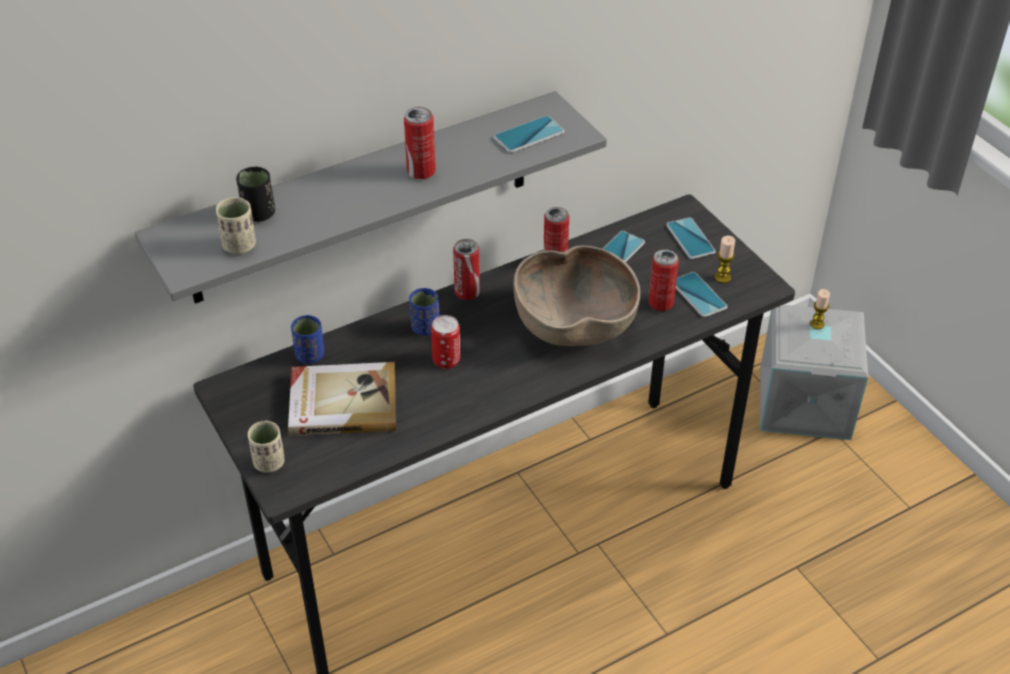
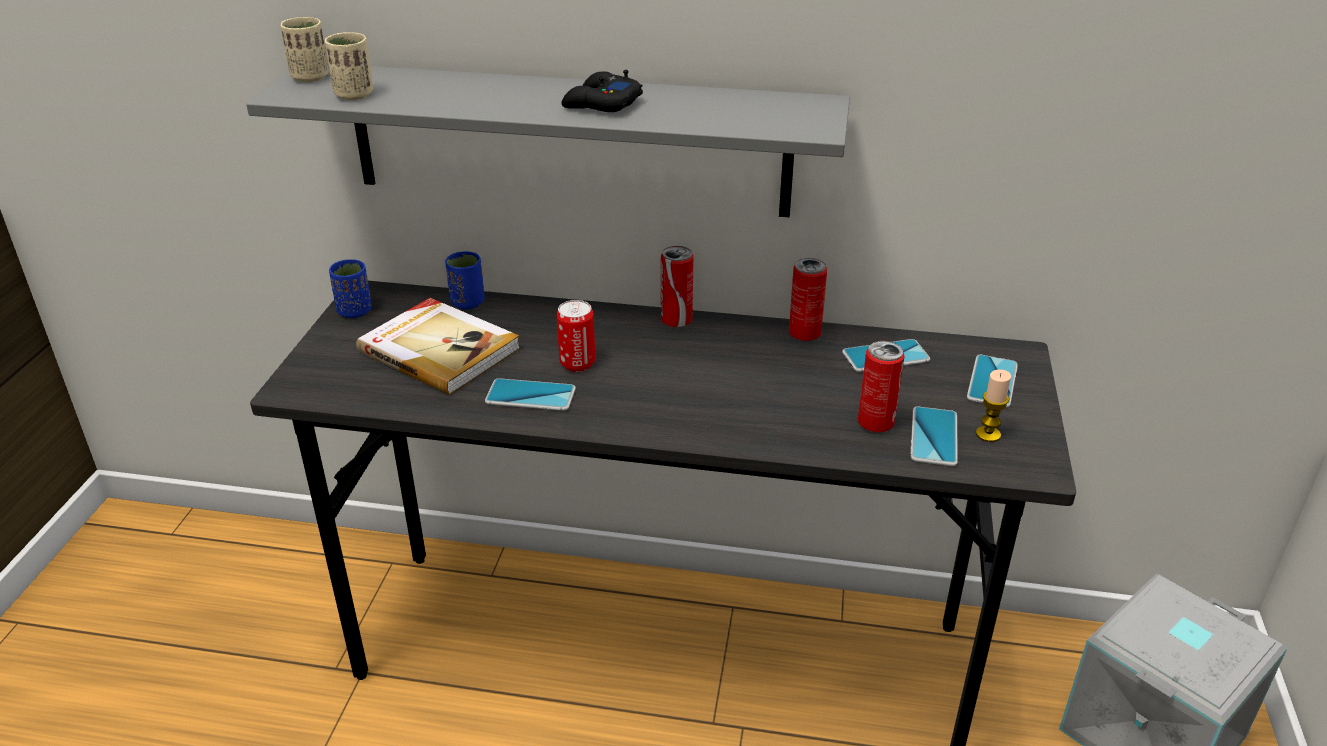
camera: 40 degrees right, 10 degrees down
black cup [236,166,275,222] -> none
beige cup [248,421,285,473] -> beige cup moved to [281,17,329,82]
can [404,107,436,179] -> black game controller [562,70,643,112]
blue cup [409,288,440,336] -> blue cup moved to [329,259,372,318]
phone [493,116,565,153] -> phone moved to [485,378,576,411]
brown bowl [513,245,640,346] -> none
candle [810,289,830,329] -> none

